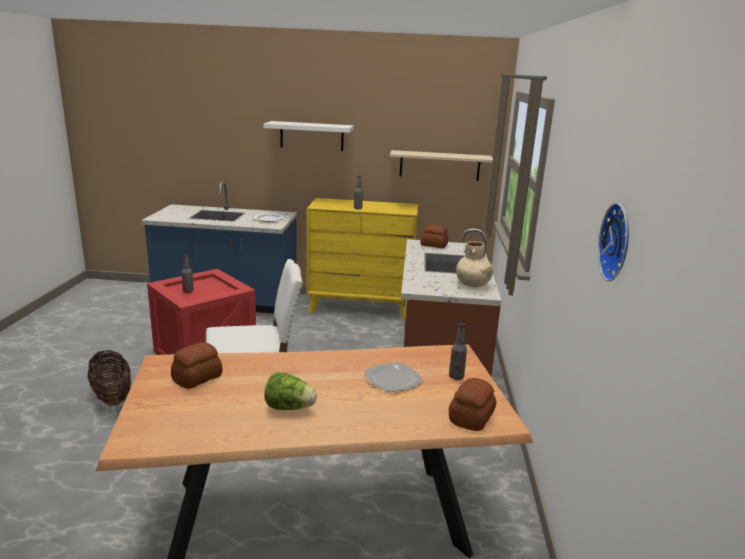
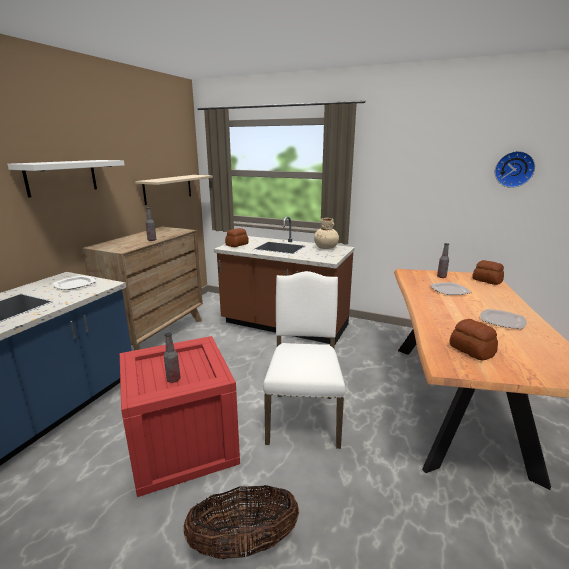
camera: 70 degrees left, 0 degrees up
lettuce [264,372,317,410] -> plate [480,309,527,329]
yellow dresser [307,198,418,320] -> brown dresser [82,227,203,350]

